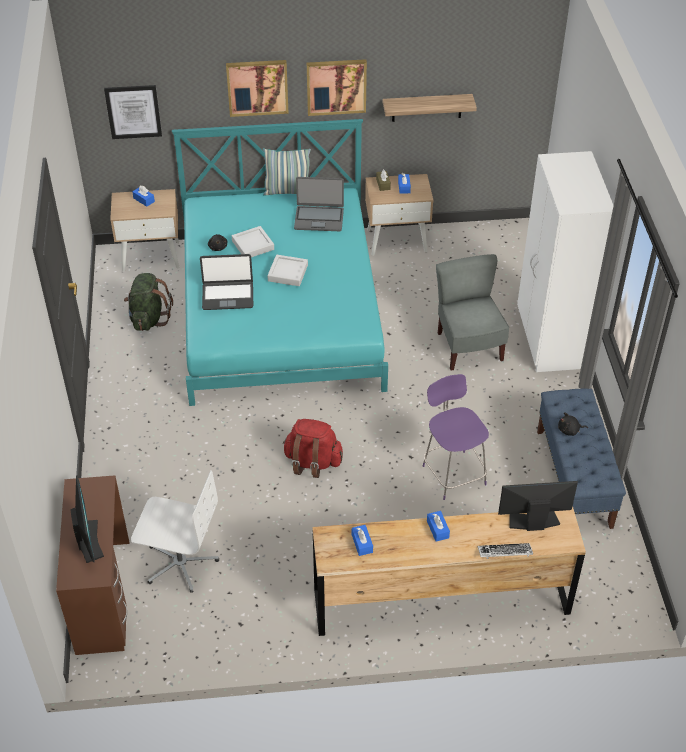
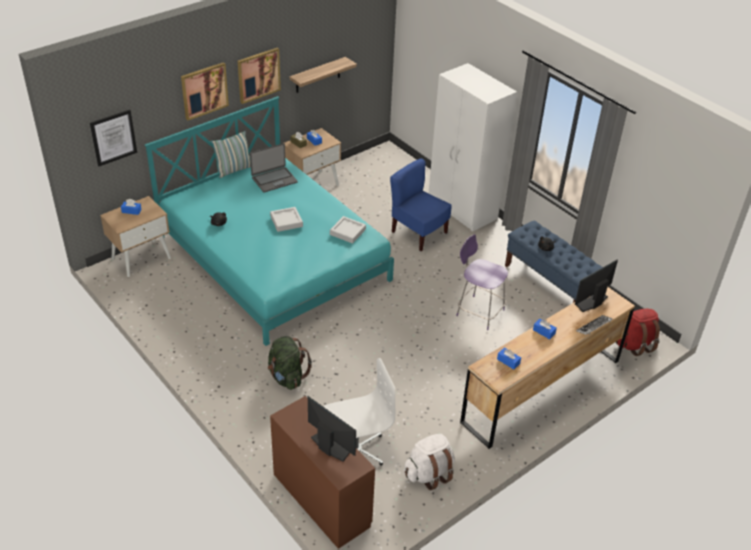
camera: 35 degrees left, 5 degrees down
green backpack [124,273,173,331] -> green backpack moved to [268,336,312,390]
laptop [200,254,253,310] -> none
grey tray [232,226,274,257] -> grey tray moved to [330,216,366,244]
red backpack [283,419,343,478] -> red backpack moved to [616,308,660,356]
grey chair [436,254,509,371] -> blue chair [390,158,451,251]
none -> white backpack [404,434,455,490]

